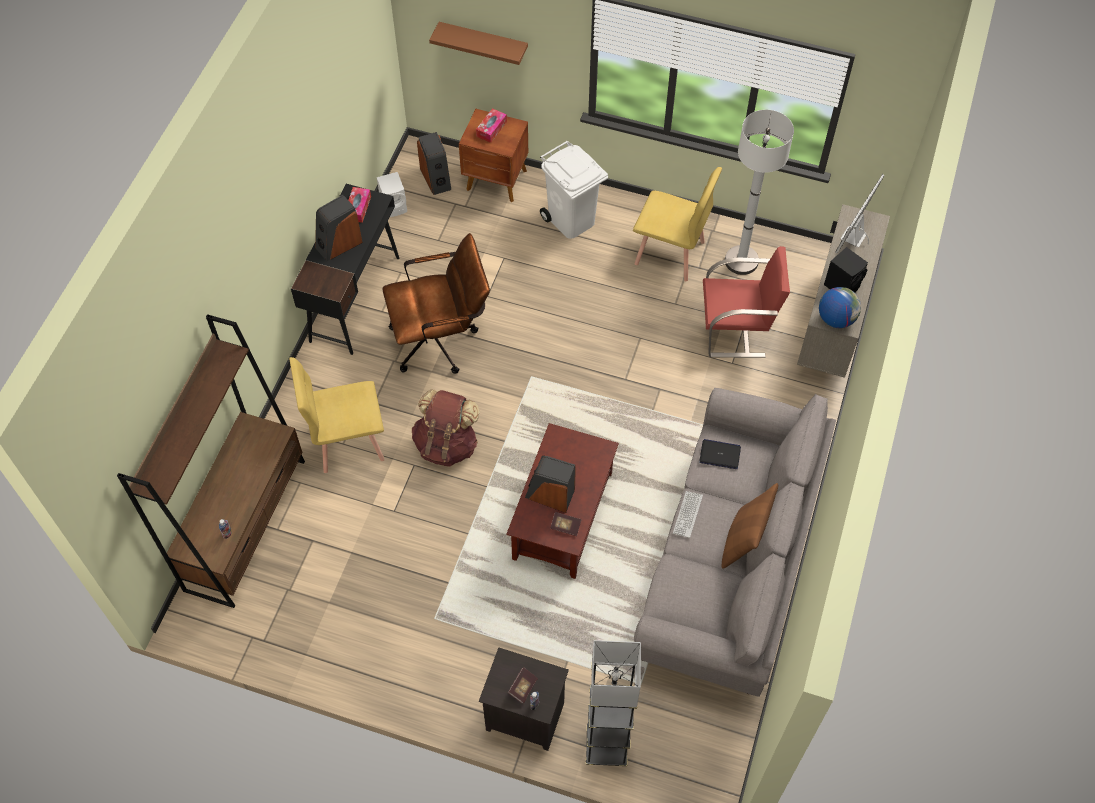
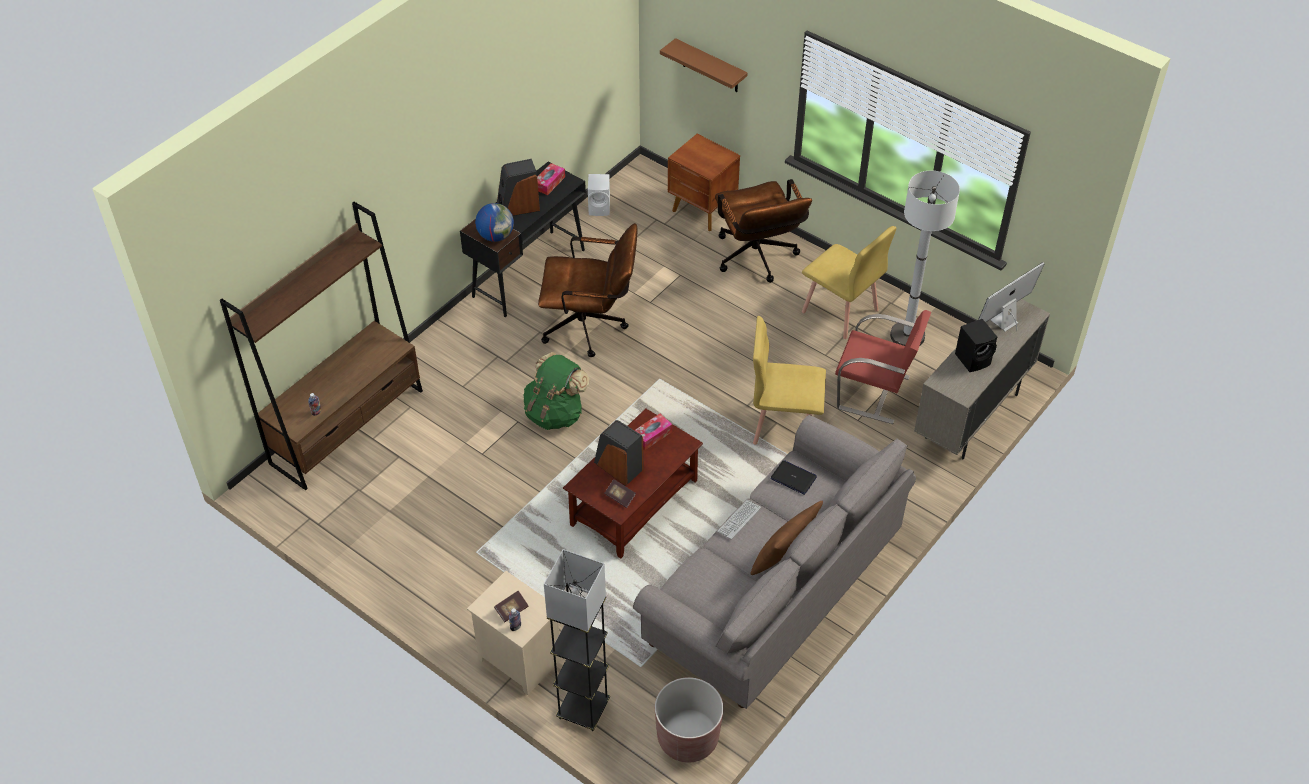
camera: 20 degrees right, 10 degrees down
yellow chair [289,357,385,473] -> yellow chair moved to [753,316,826,445]
brown backpack [412,389,480,467] -> green backpack [523,352,589,430]
speaker [417,132,451,195] -> none
tissue box [476,108,507,143] -> tissue box moved to [634,414,672,450]
black nightstand [479,647,569,751] -> beige nightstand [467,571,561,695]
white trash can [540,141,608,239] -> brown office chair [715,179,812,283]
globe [819,287,861,328] -> globe moved to [475,203,514,242]
none -> brown planter [655,677,724,762]

